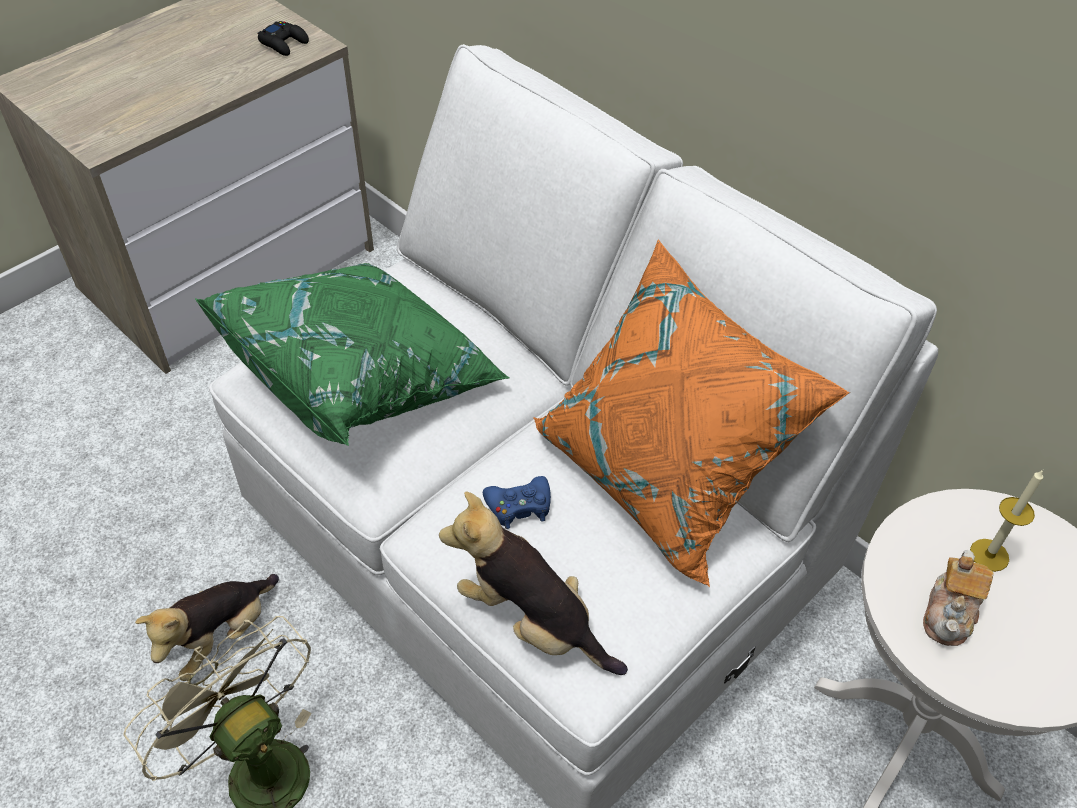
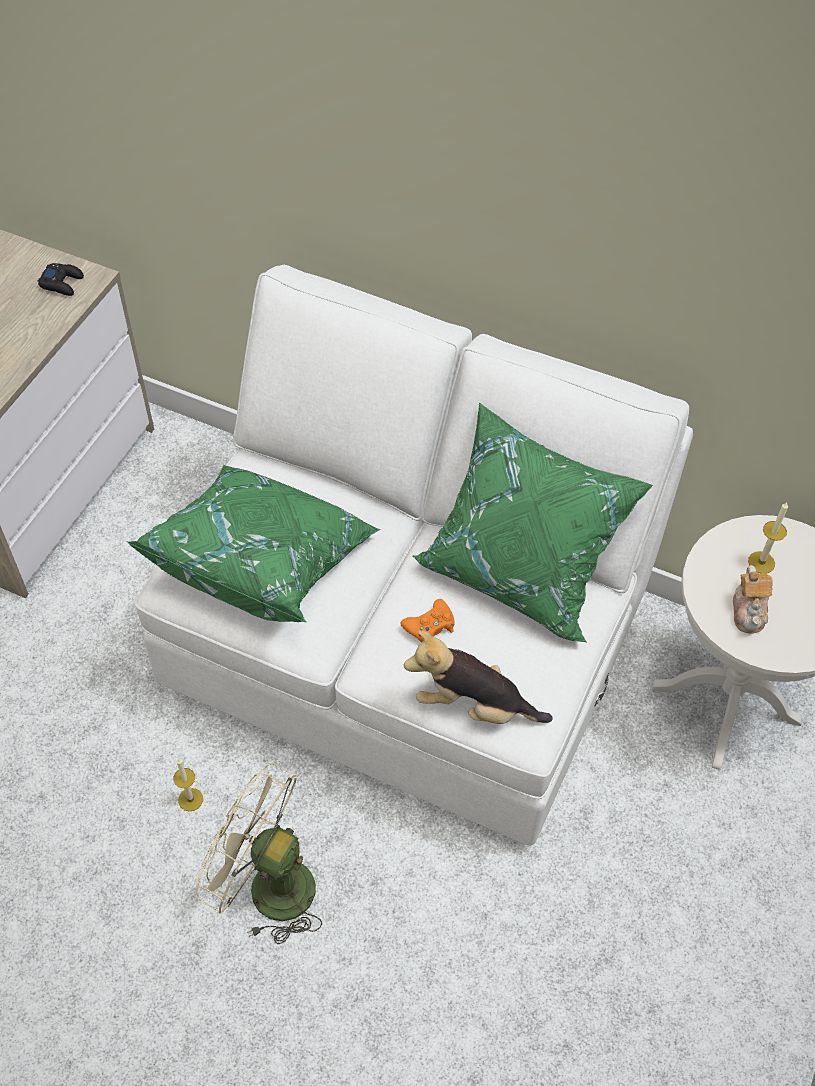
camera: 20 degrees left, 5 degrees up
plush toy [135,574,279,681] -> candle [173,758,203,811]
blue game controller [483,476,551,529] -> orange game controller [400,599,455,643]
orange pillow [533,239,850,588] -> green pillow [413,402,653,643]

